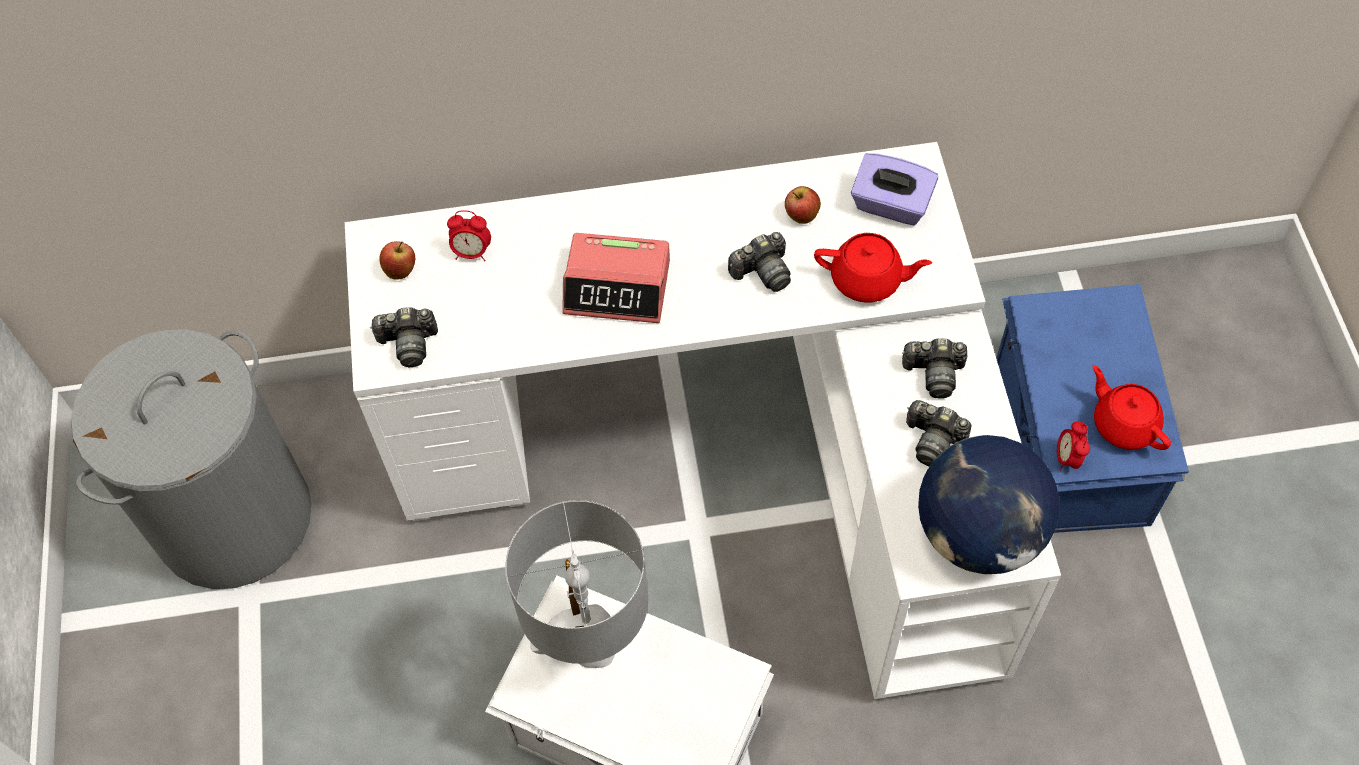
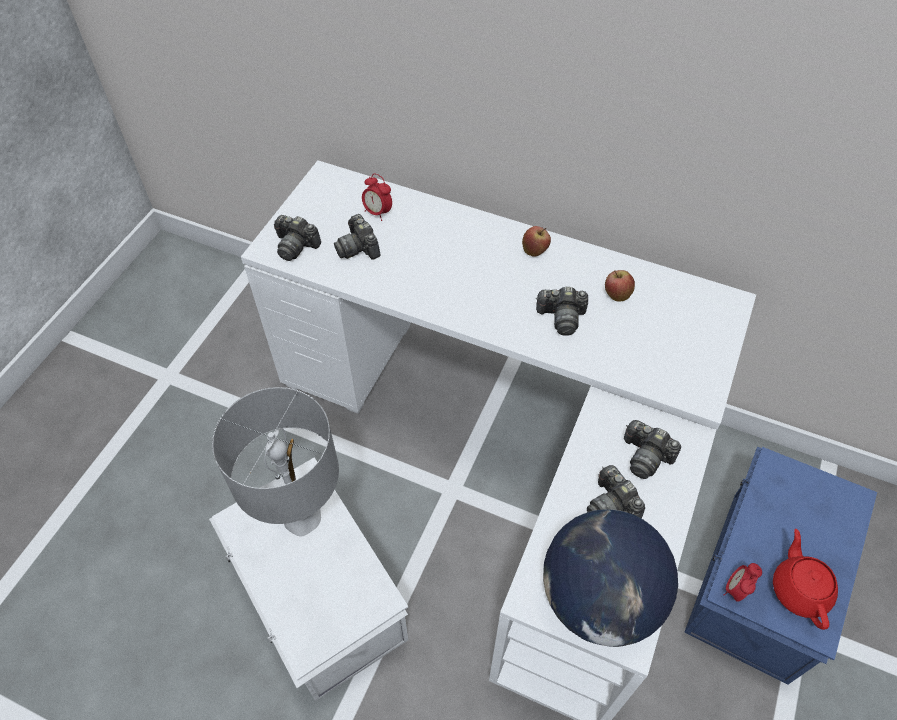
camera: 30 degrees right, 5 degrees down
grey laundry basket [71,329,312,589] -> none
apple [379,241,415,280] -> apple moved to [522,226,551,257]
alarm clock [562,233,670,323] -> none
red teapot [814,233,932,303] -> none
purple tissue box [851,153,938,225] -> none
none -> camera [334,214,381,260]

